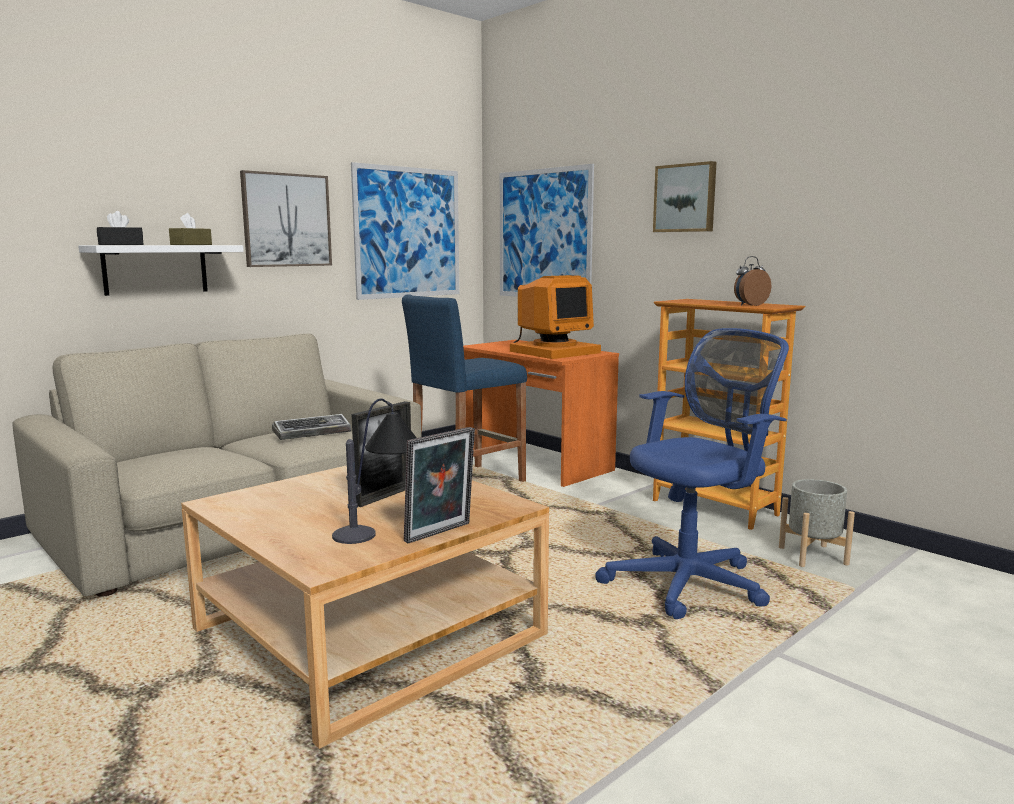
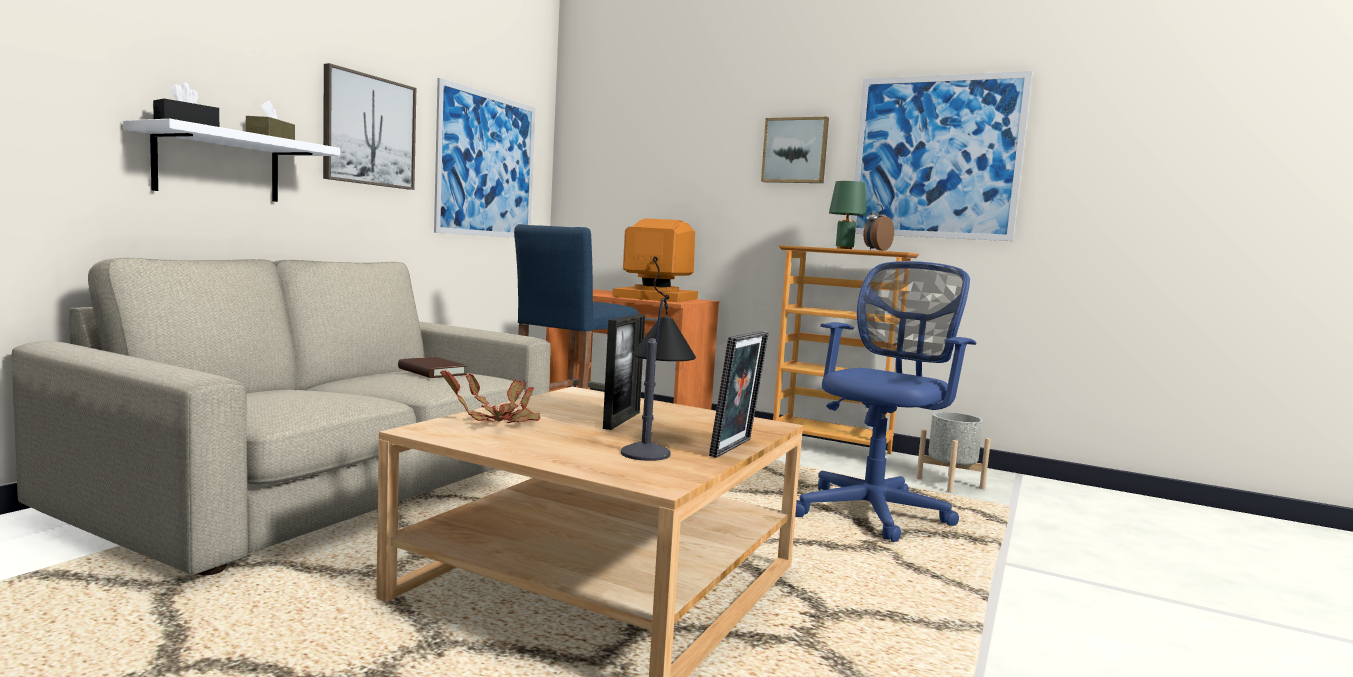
camera: 20 degrees left, 5 degrees down
keyboard [272,414,351,440] -> brown book [398,357,467,378]
picture [500,164,594,297] -> picture moved to [851,71,1033,241]
monitor [510,275,601,359] -> monitor turned 105 degrees counterclockwise [612,218,698,302]
none -> potted plant [440,370,541,423]
none -> green table lamp [829,181,866,249]

